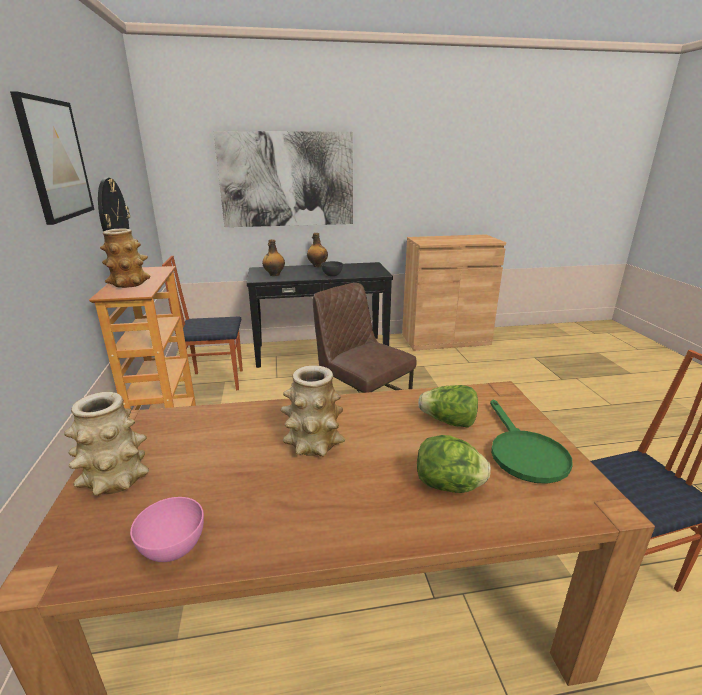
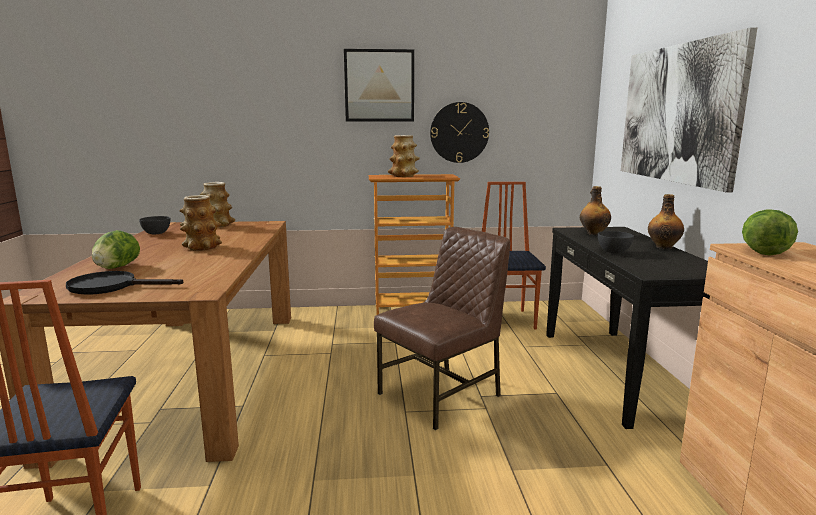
camera: 95 degrees right, 10 degrees down
pink bowl [130,497,204,562] -> grey bowl [139,216,170,234]
lettuce [418,385,478,428] -> lettuce moved to [742,209,798,256]
green frying pan [490,400,573,484] -> black frying pan [66,271,183,295]

